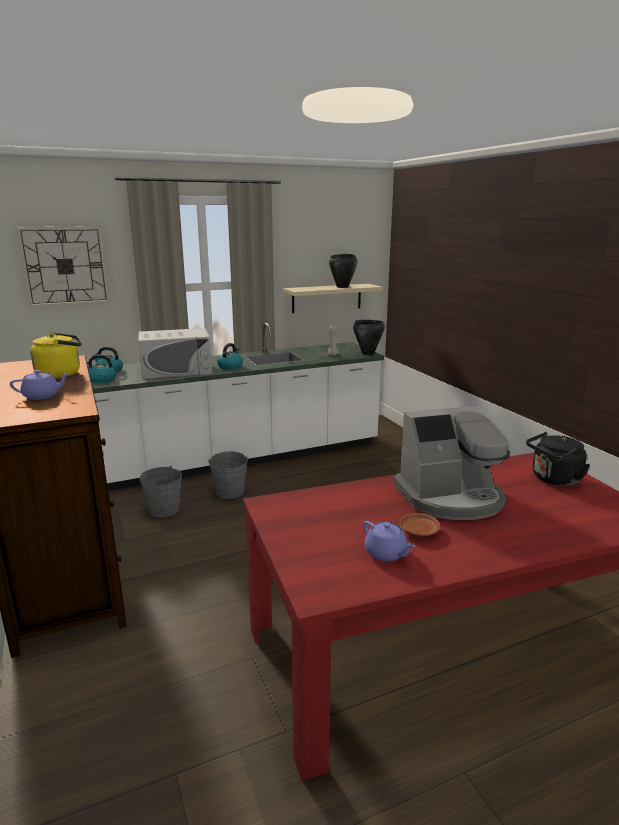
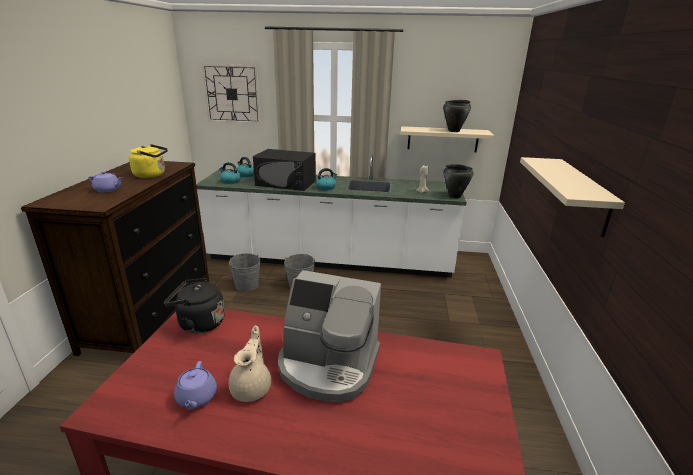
camera: 30 degrees right, 5 degrees up
white microwave [138,328,212,379] -> black microwave [253,149,316,191]
brown plate [399,513,440,536] -> beige teapot [229,326,271,402]
black kettle [526,432,590,486] -> black kettle moved to [164,278,225,333]
none -> beige shelf [520,157,625,237]

